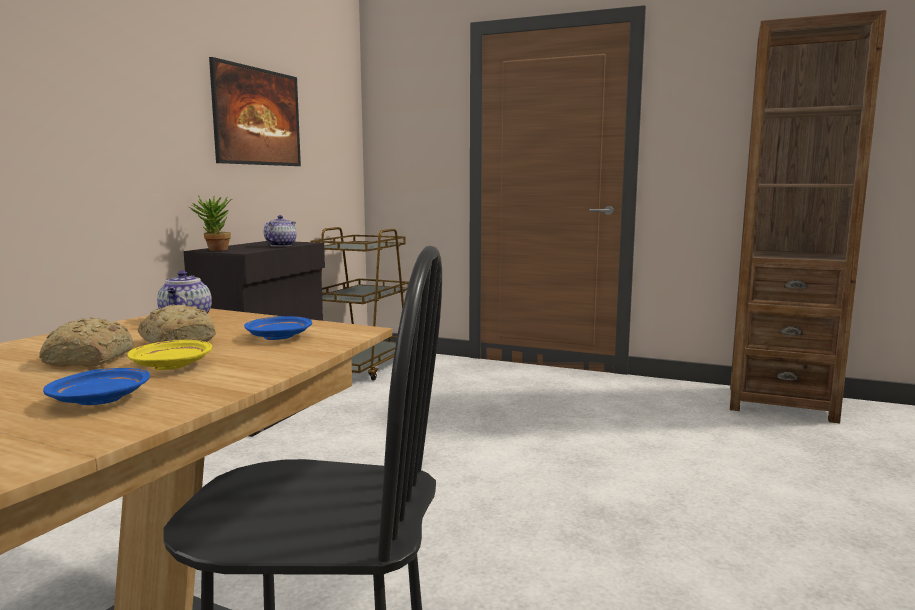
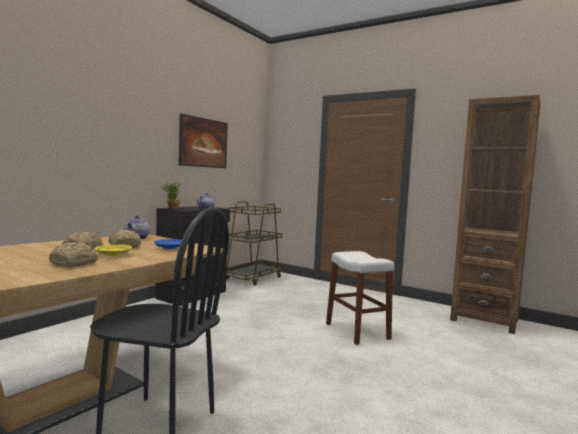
camera: 10 degrees right, 5 degrees down
blue plate [43,368,150,405] -> bread [49,242,98,267]
none -> white stool [326,251,394,345]

